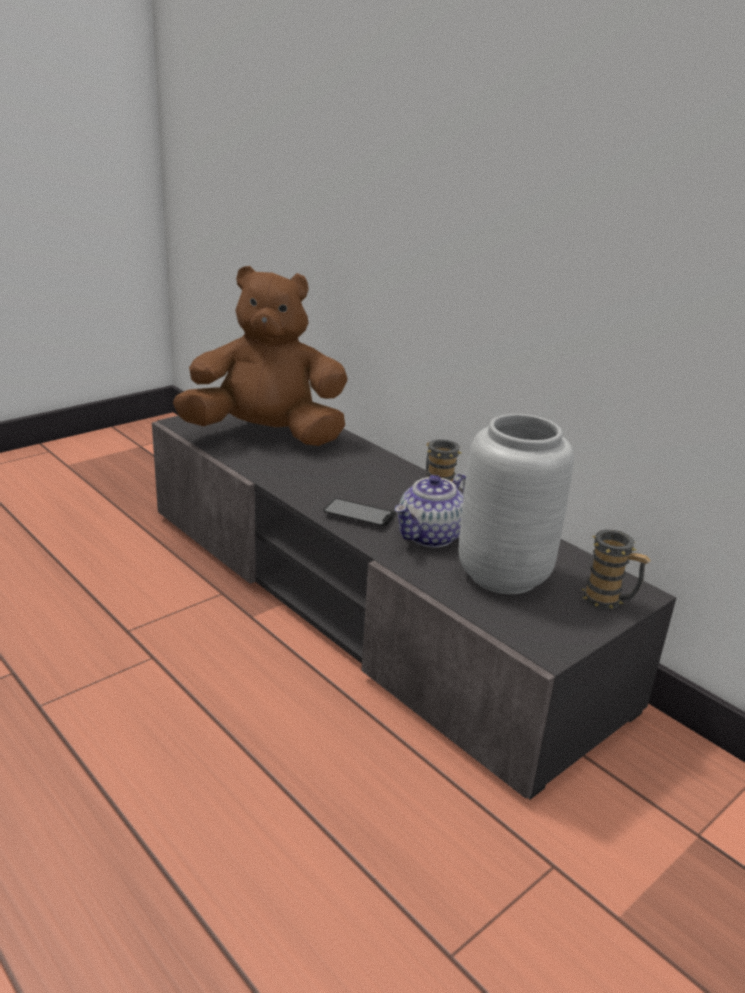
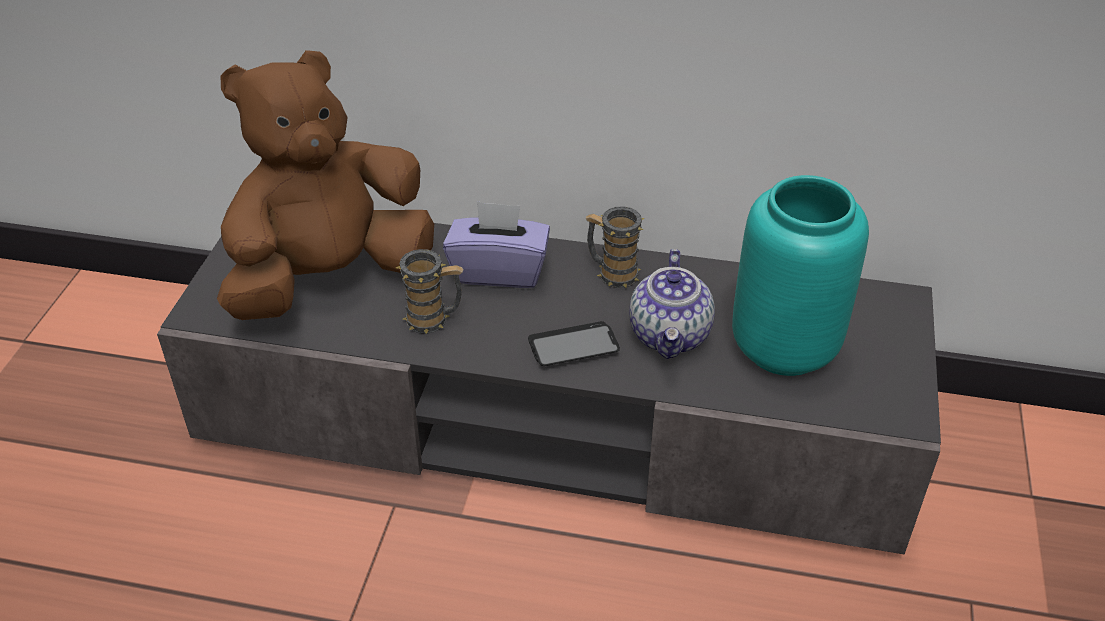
camera: 35 degrees left, 15 degrees up
grey vase [459,414,574,594] -> turquoise vase [732,175,869,376]
mug [582,530,651,609] -> mug moved to [396,249,463,334]
none -> purple tissue box [443,201,550,288]

